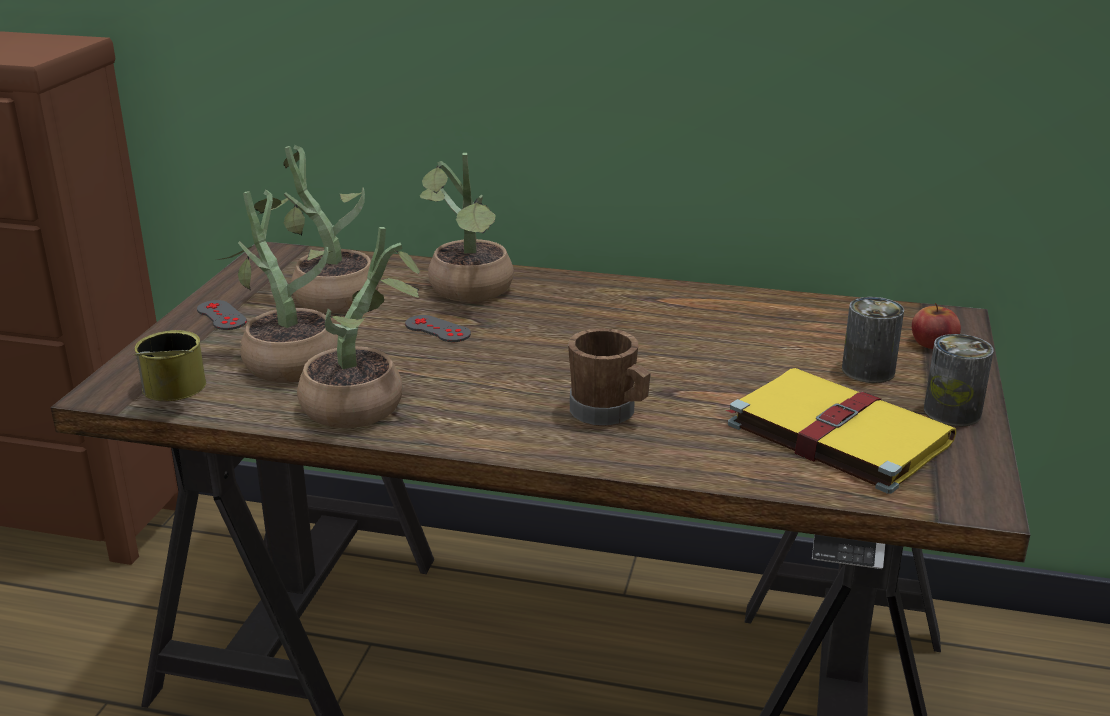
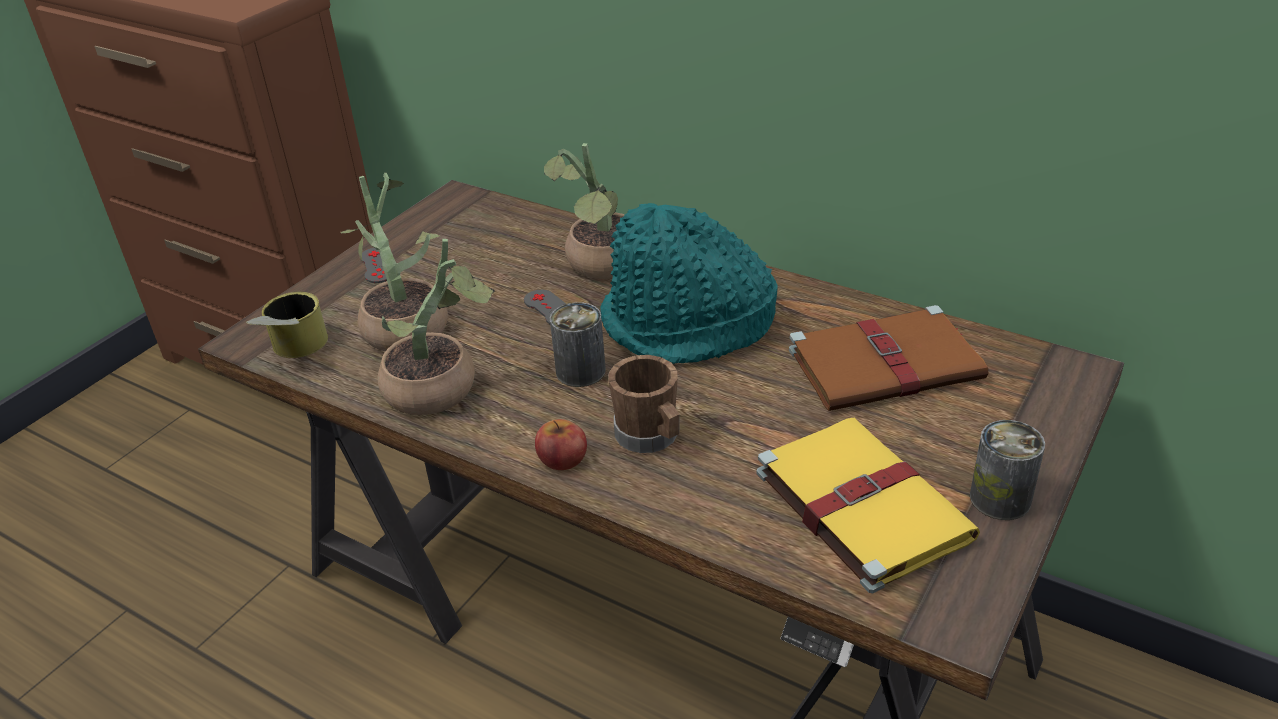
camera: 20 degrees right, 10 degrees up
potted plant [259,145,379,313] -> none
can [842,297,904,383] -> can moved to [550,302,606,387]
apple [912,303,961,349] -> apple moved to [535,419,587,470]
none -> turquoise hat [600,203,778,364]
none -> brown book [789,305,988,411]

